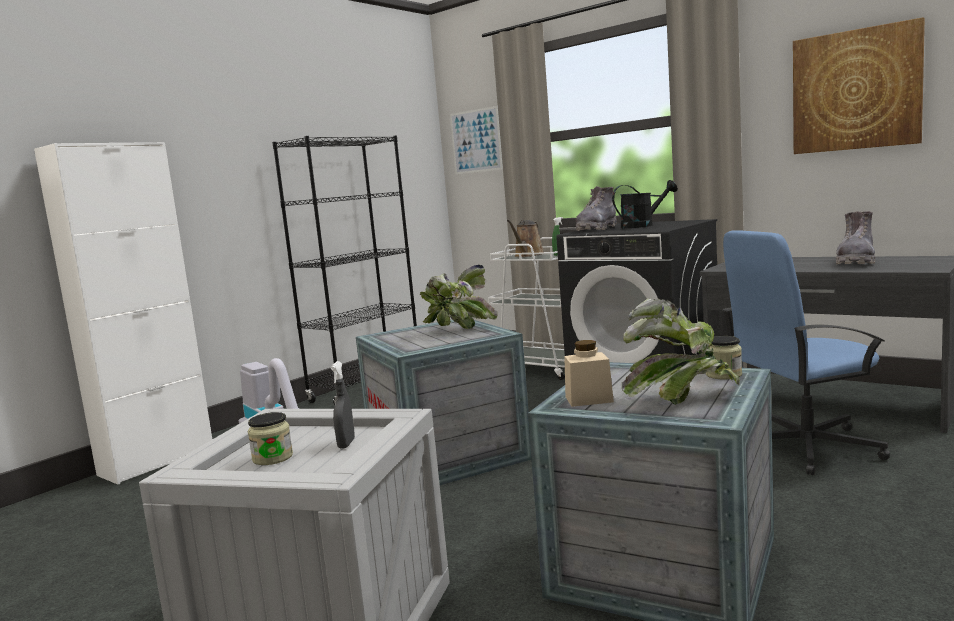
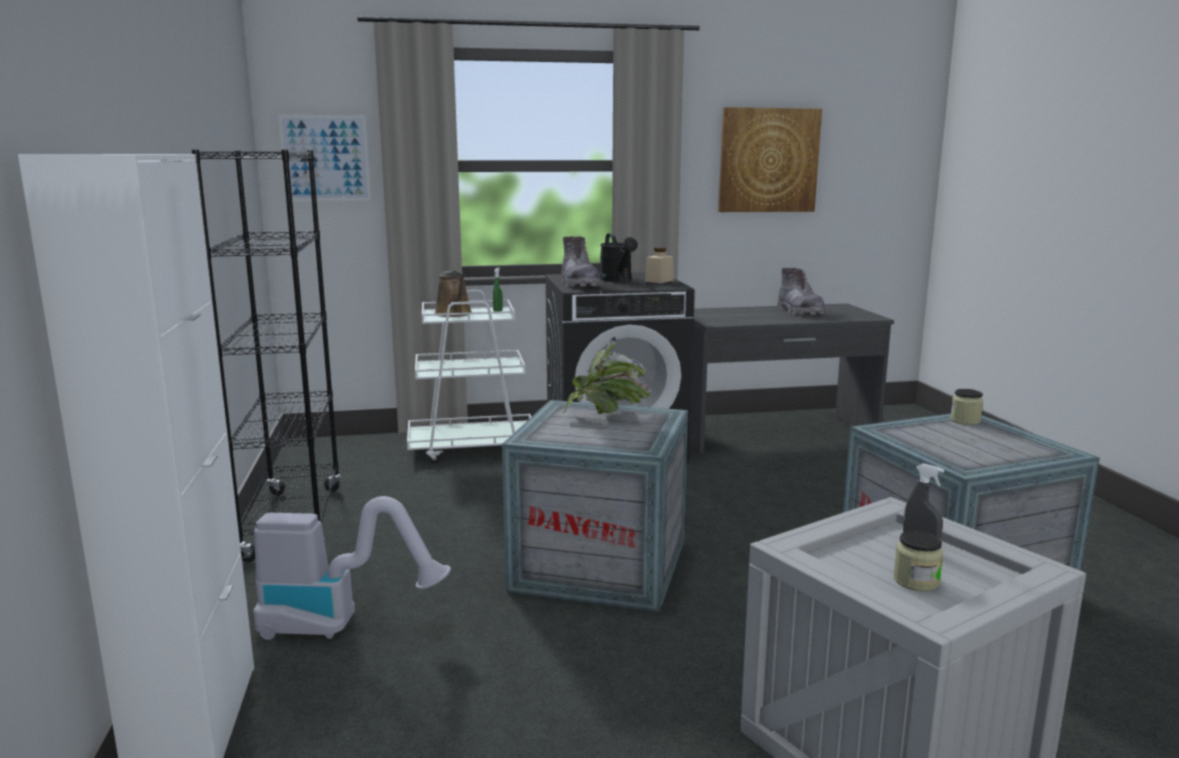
camera: 50 degrees left, 5 degrees up
beige jar [564,340,614,407] -> beige jar moved to [645,247,674,283]
black watering can [612,180,678,228] -> black watering can turned 135 degrees clockwise [600,233,638,282]
potted plant [622,298,740,405] -> none
blue office chair [723,230,890,475] -> none

